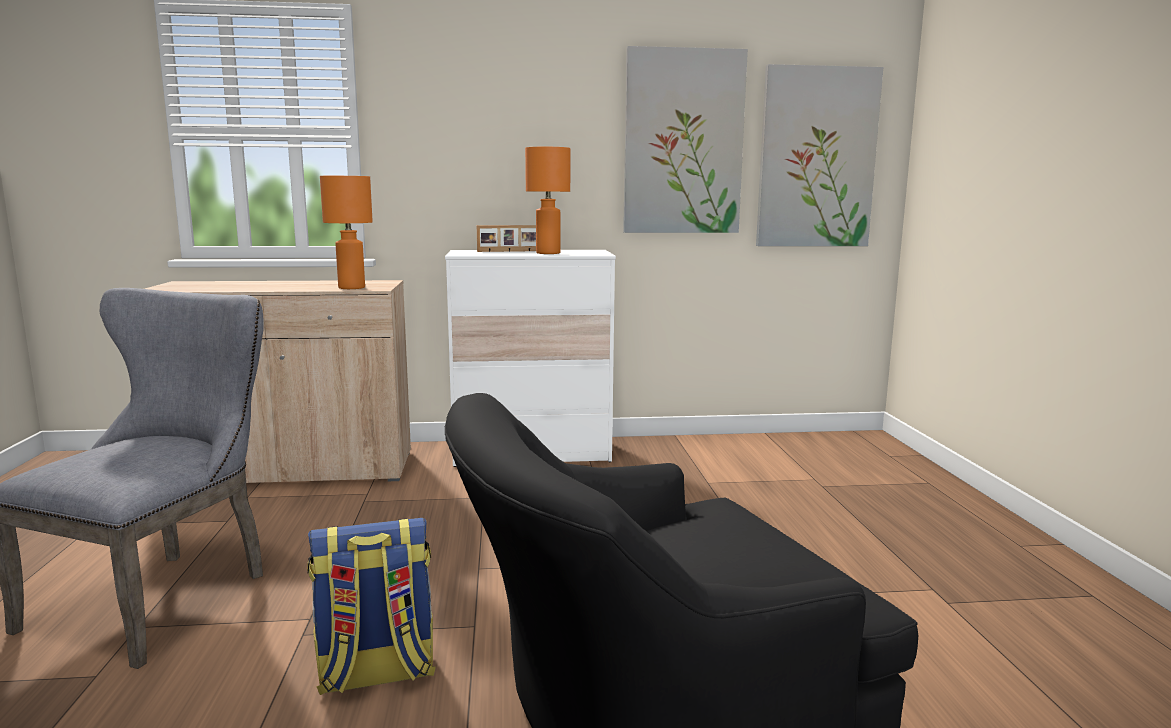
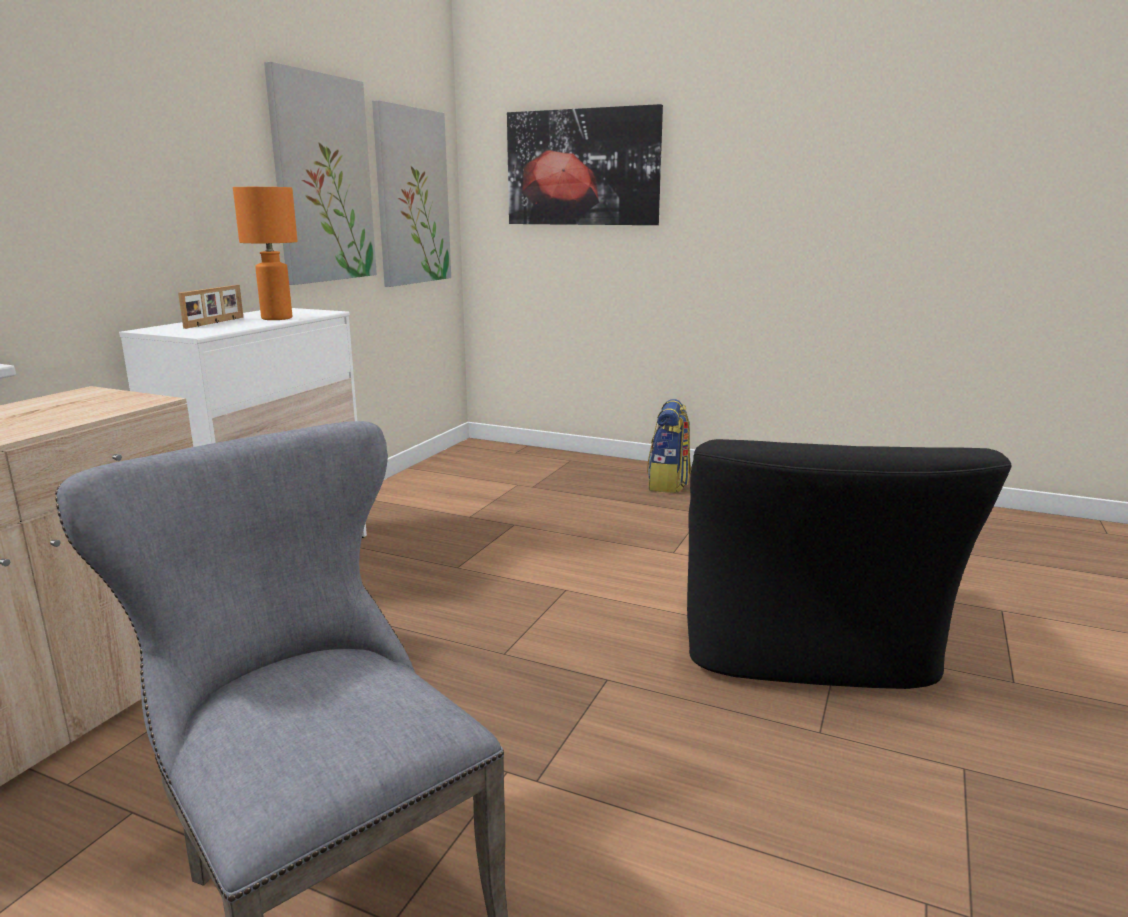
camera: 60 degrees left, 5 degrees up
backpack [307,518,436,695] -> backpack moved to [647,399,691,493]
orange table lamp [320,176,373,289] -> none
none -> picture [507,104,663,225]

